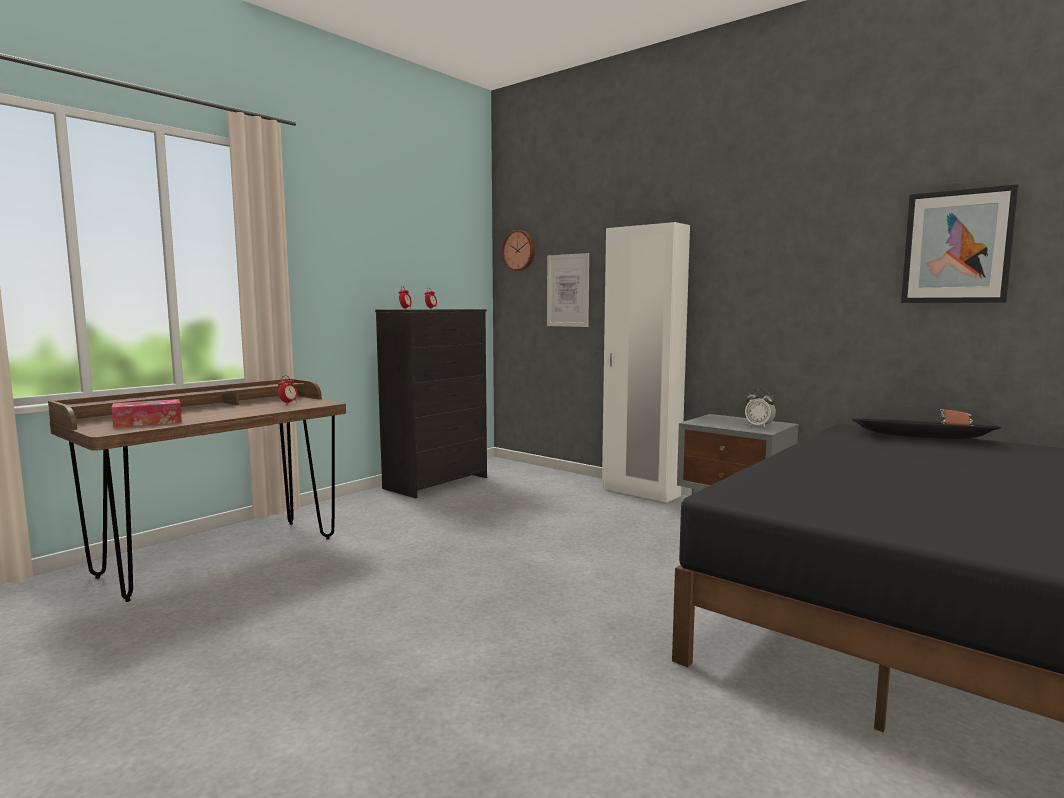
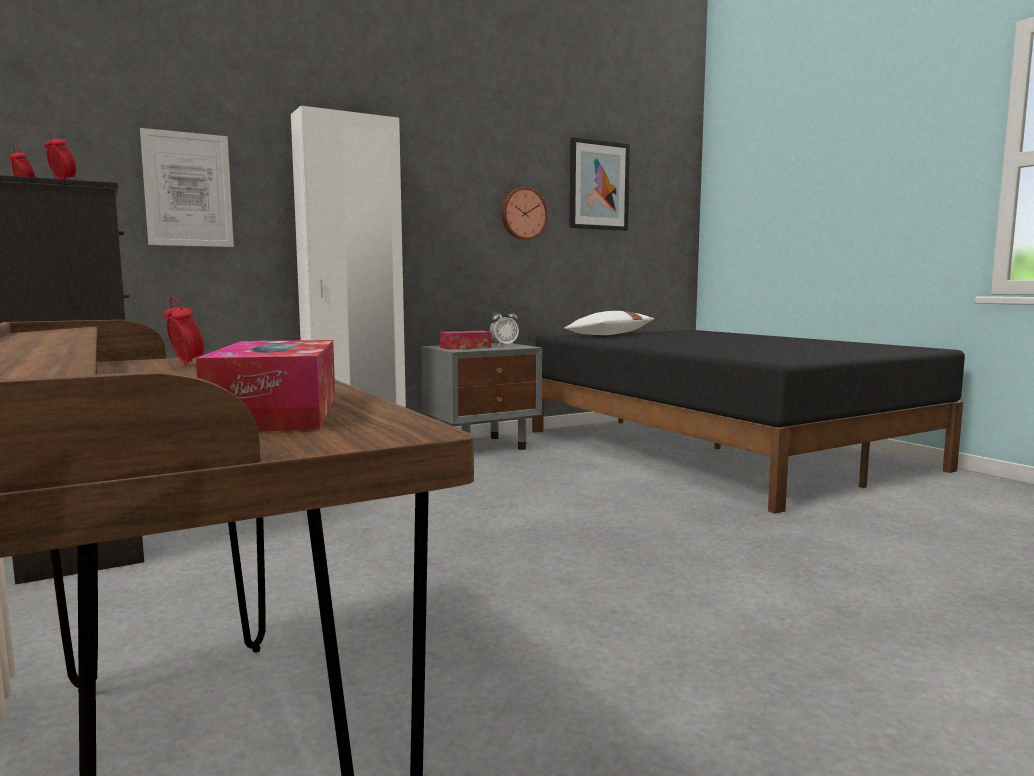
camera: 70 degrees left, 0 degrees up
wall clock [502,230,535,271] -> wall clock moved to [501,187,548,240]
black pillow [852,407,1002,439] -> white pillow [564,311,654,335]
none -> tissue box [440,331,492,350]

